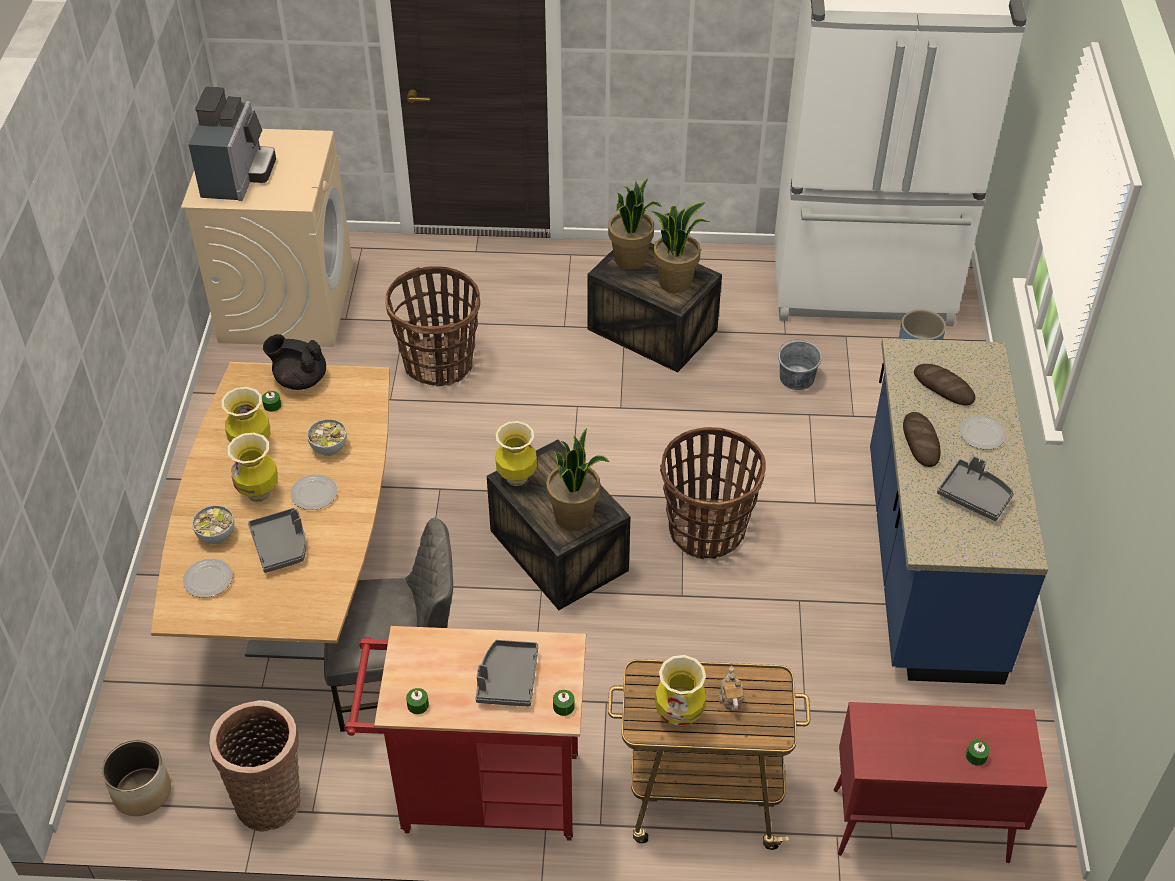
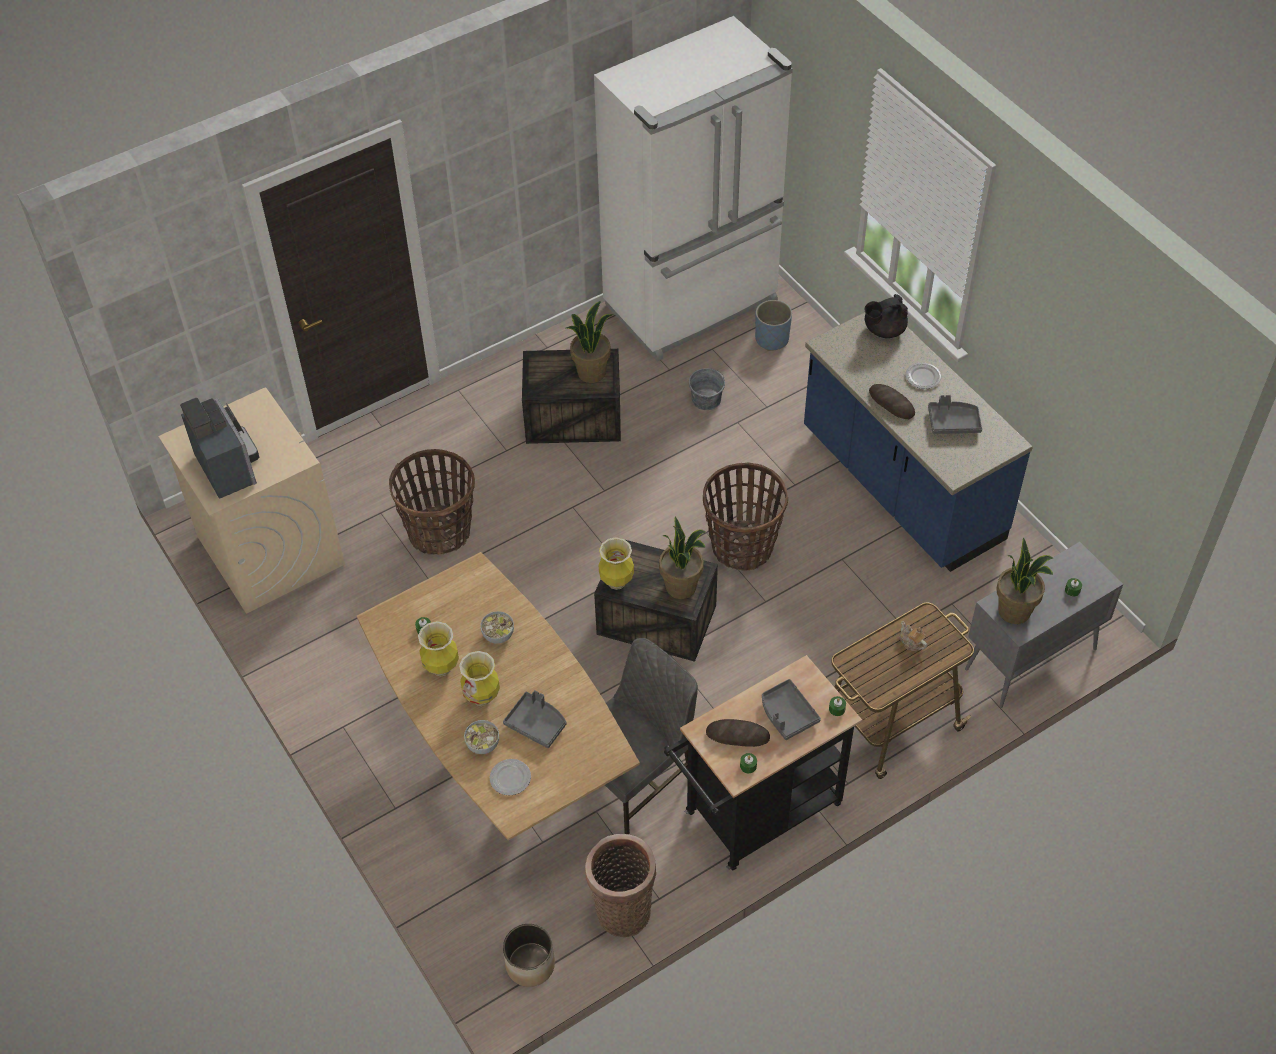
camera: 35 degrees left, 5 degrees up
black teapot [263,334,326,390] -> black teapot moved to [865,294,908,338]
plate [290,474,337,510] -> none
red cart [344,626,586,840] -> black cart [664,655,862,870]
potted plant [608,178,662,269] -> potted plant moved to [996,537,1053,624]
vase [655,655,706,728] -> none
red cabinet [834,702,1047,863] -> grey cabinet [965,542,1123,708]
bread [914,364,975,406] -> bread moved to [706,719,770,747]

